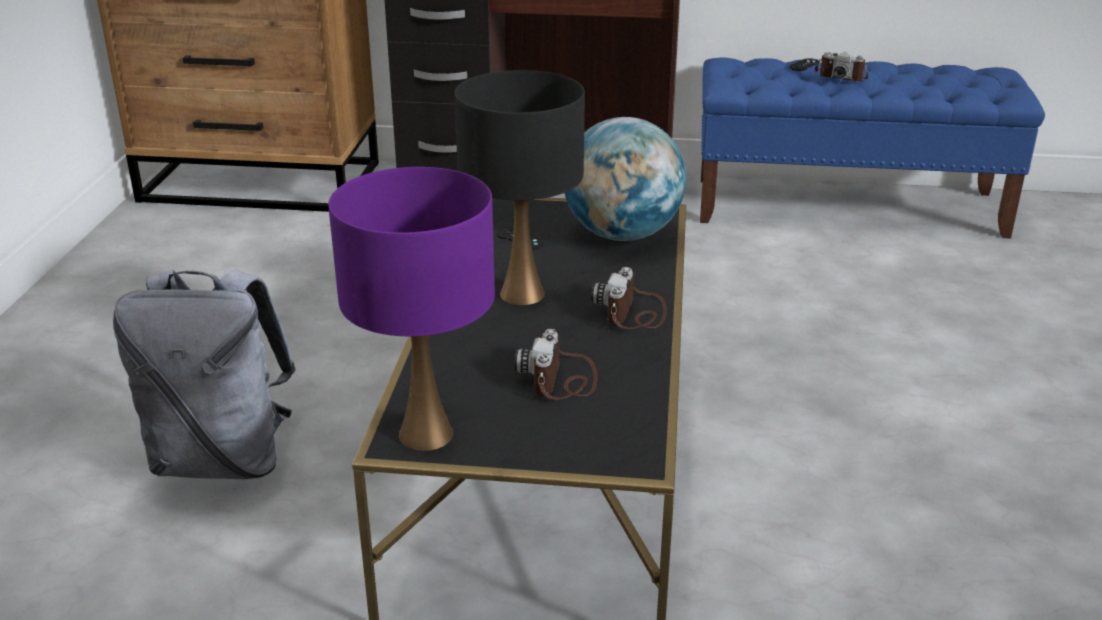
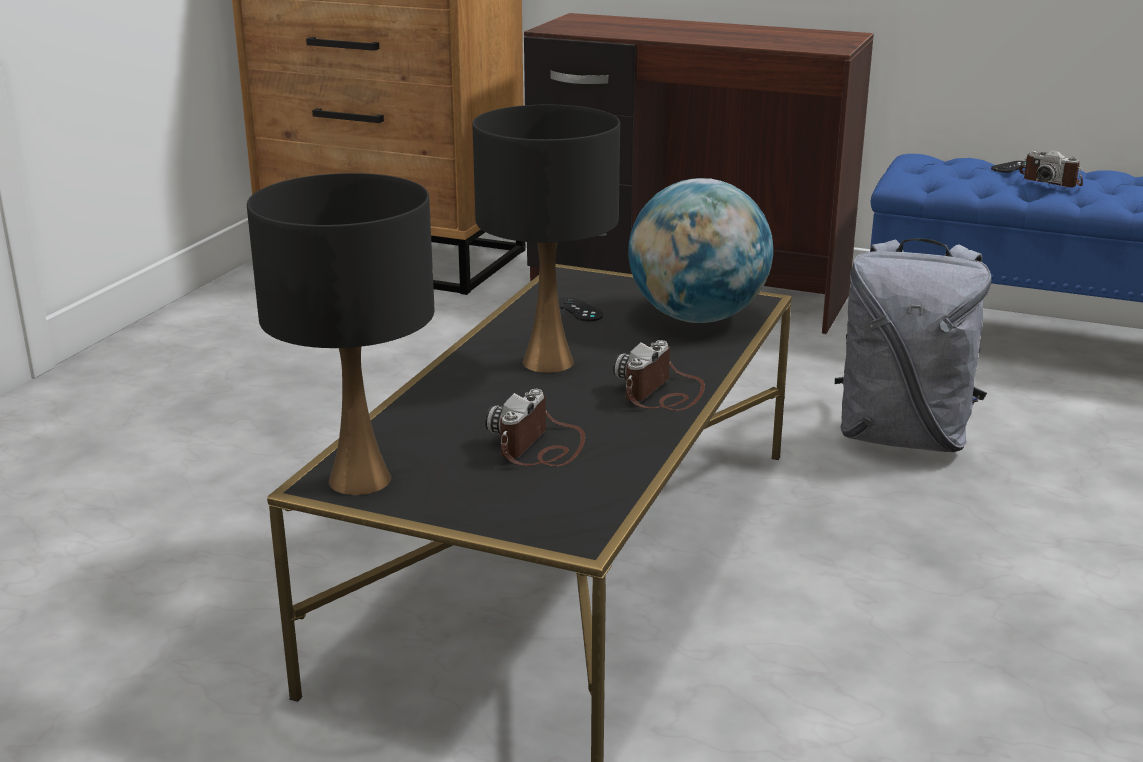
camera: 15 degrees right, 5 degrees down
grey backpack [113,269,296,479] -> grey backpack moved to [835,238,992,452]
purple table lamp [328,167,495,451] -> black table lamp [247,173,434,495]

